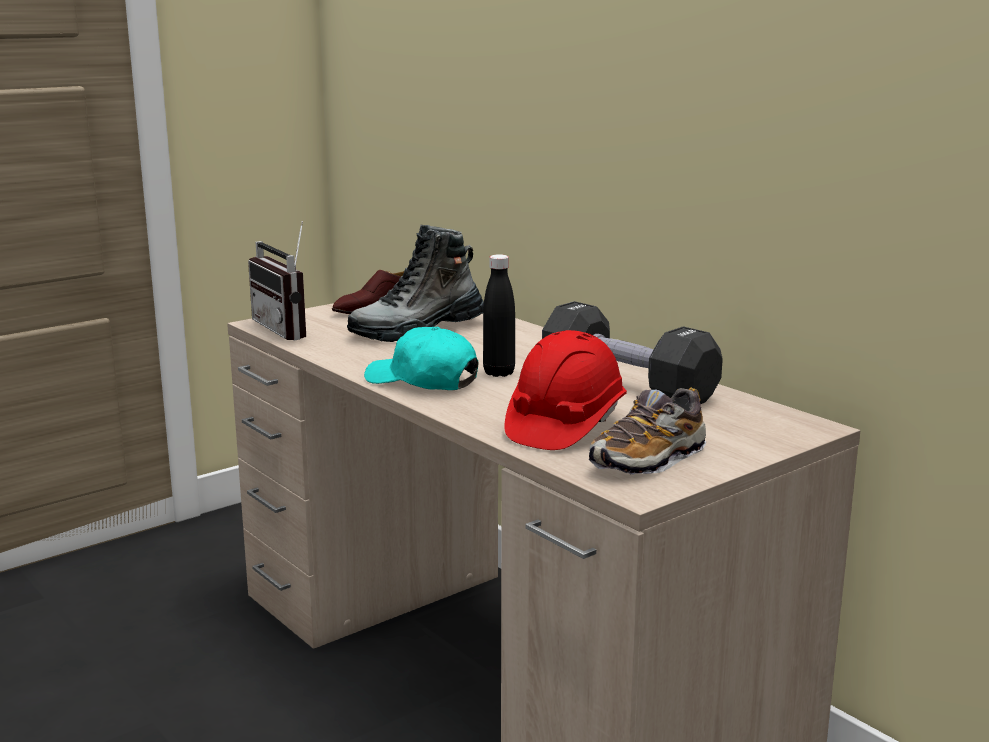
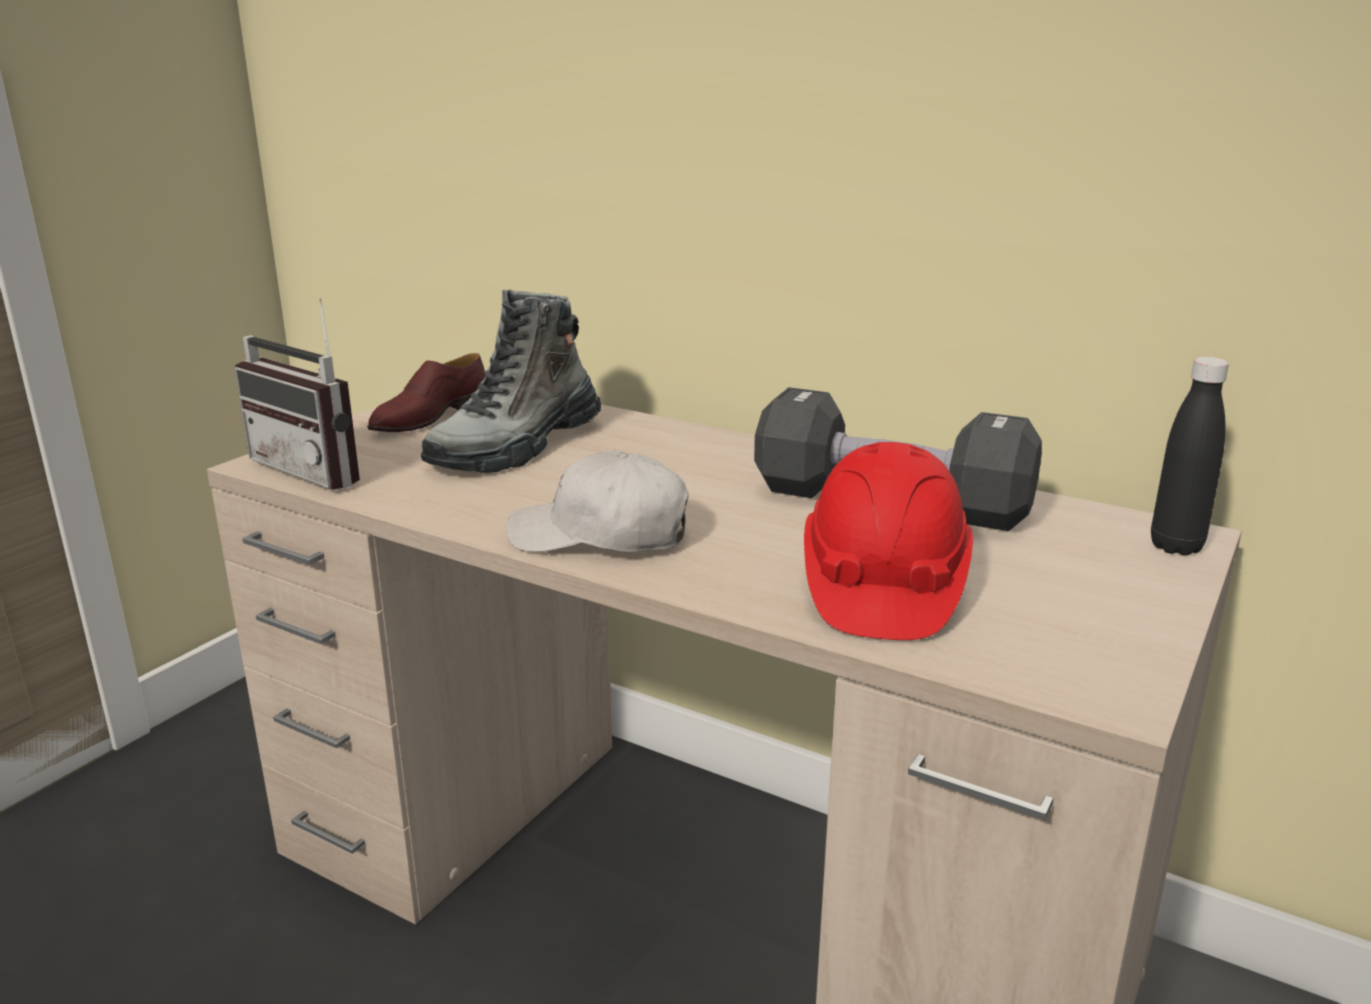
camera: 20 degrees left, 5 degrees up
turquoise cap [364,327,479,390] -> white cap [507,450,689,553]
black bottle [483,254,515,377] -> black bottle moved to [1151,357,1229,556]
shoe [588,387,706,475] -> none

